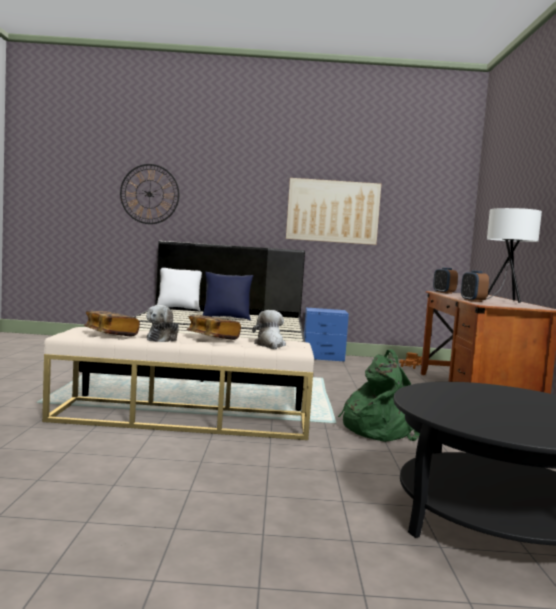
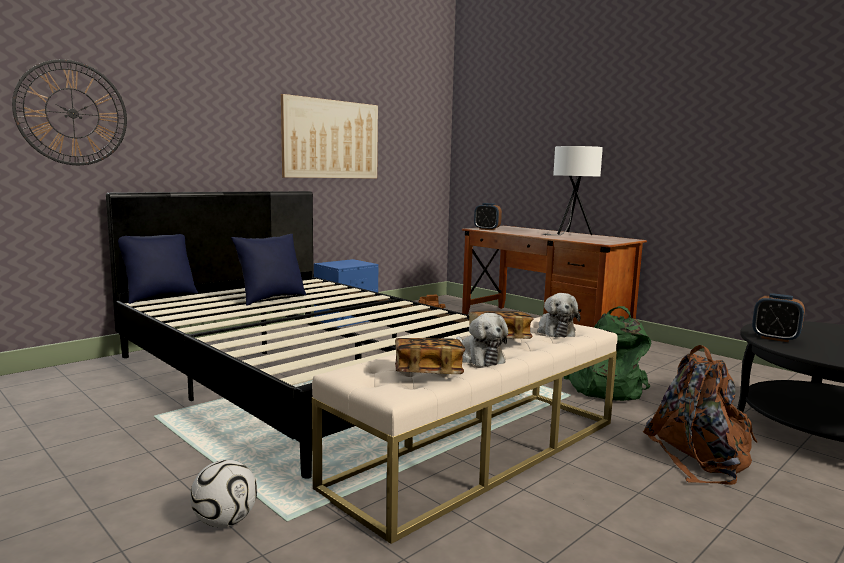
camera: 45 degrees left, 5 degrees up
white pillow [157,268,202,311] -> blue pillow [118,234,198,304]
plush toy [252,310,286,349] -> plush toy turned 135 degrees counterclockwise [537,293,580,337]
alarm clock [461,271,489,302] -> alarm clock moved to [752,293,805,342]
none -> football [190,460,257,527]
none -> brown backpack [643,345,758,485]

